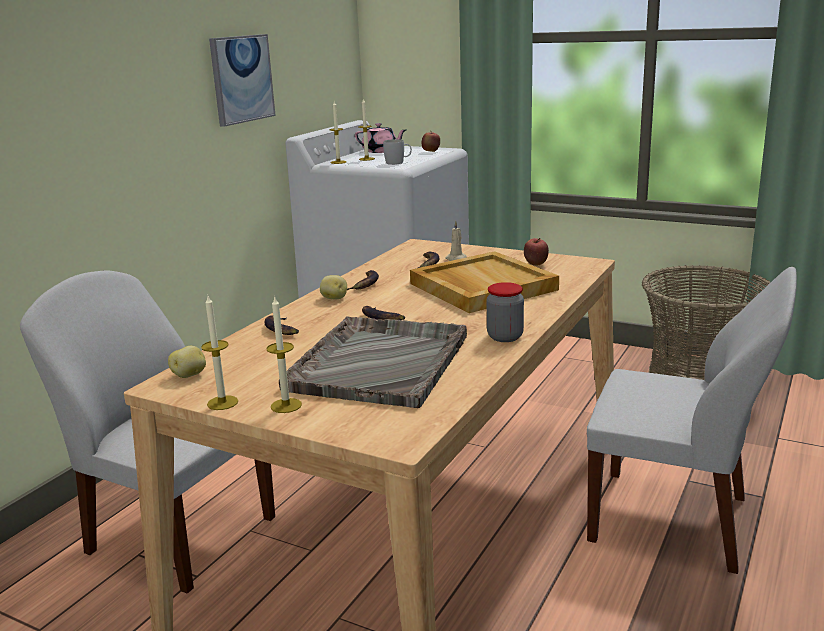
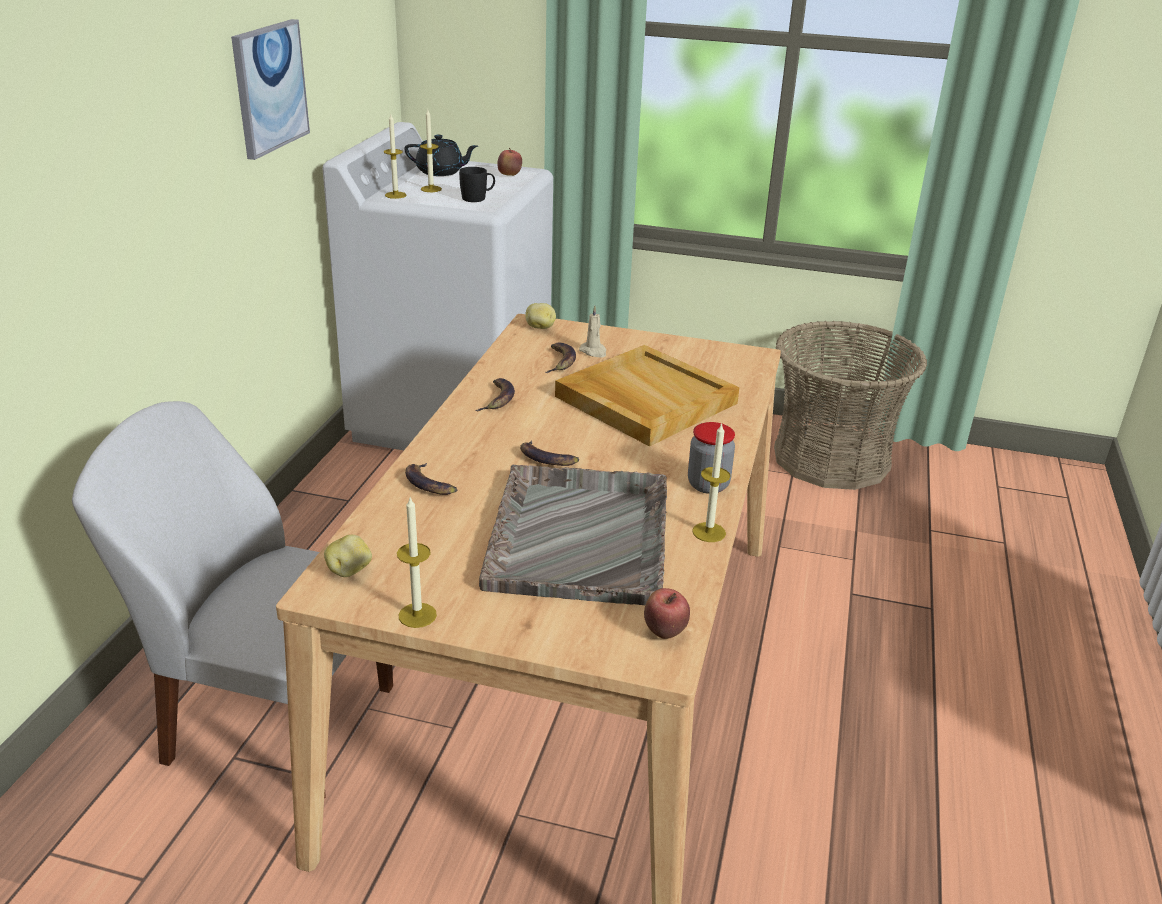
camera: 15 degrees left, 10 degrees up
candle [267,297,302,413] -> candle moved to [692,423,731,542]
potato [320,275,347,300] -> potato moved to [525,303,556,329]
pink teapot [355,123,406,153] -> black teapot [404,135,478,176]
white mug [383,139,412,165] -> black mug [459,167,495,202]
apple [524,238,549,266] -> apple moved to [644,588,690,639]
white chair [587,267,797,574] -> none

